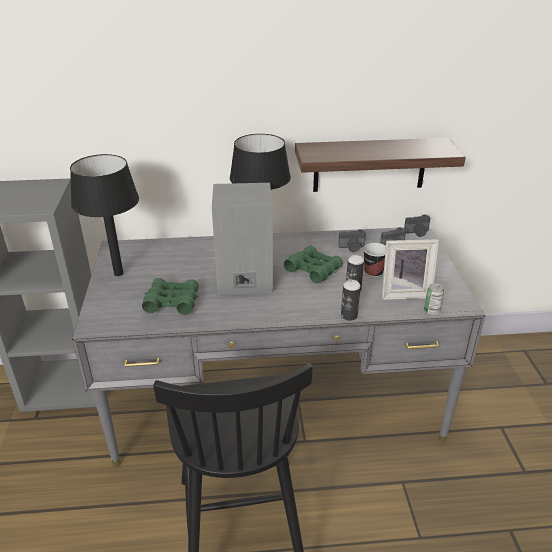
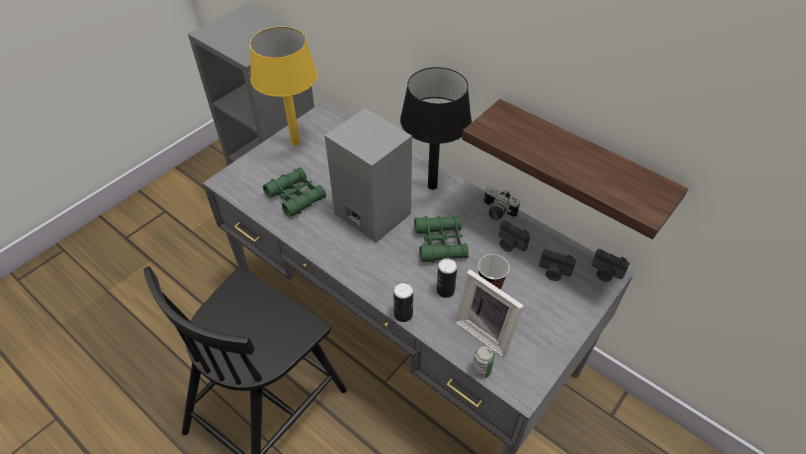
camera: 45 degrees right, 15 degrees up
black table lamp [70,154,139,276] -> yellow table lamp [250,27,317,146]
none -> camera [484,186,520,220]

